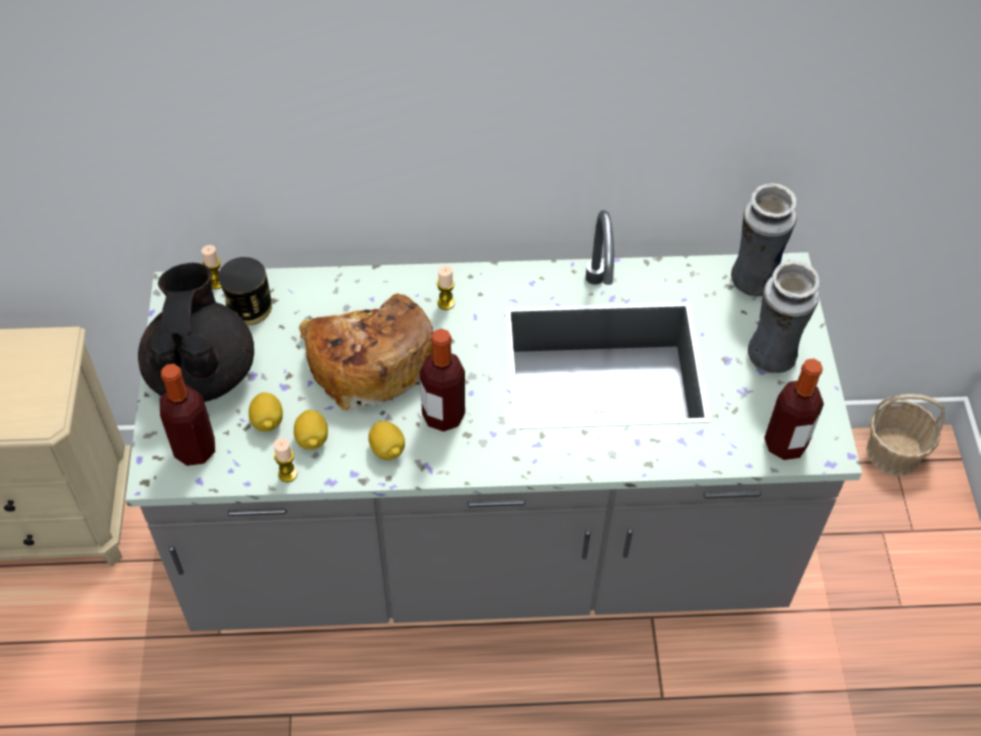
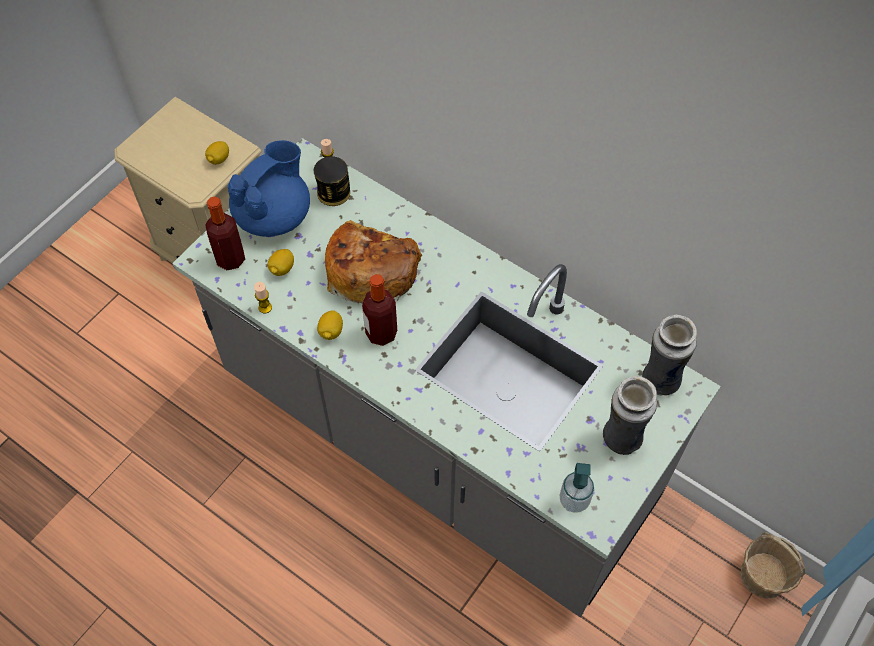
camera: 40 degrees right, 5 degrees up
black teapot [138,263,254,402] -> blue teapot [227,140,310,237]
lemon [294,410,328,450] -> lemon moved to [205,141,229,165]
candle [437,266,455,310] -> none
bottle [764,359,824,460] -> soap dispenser [559,463,595,513]

